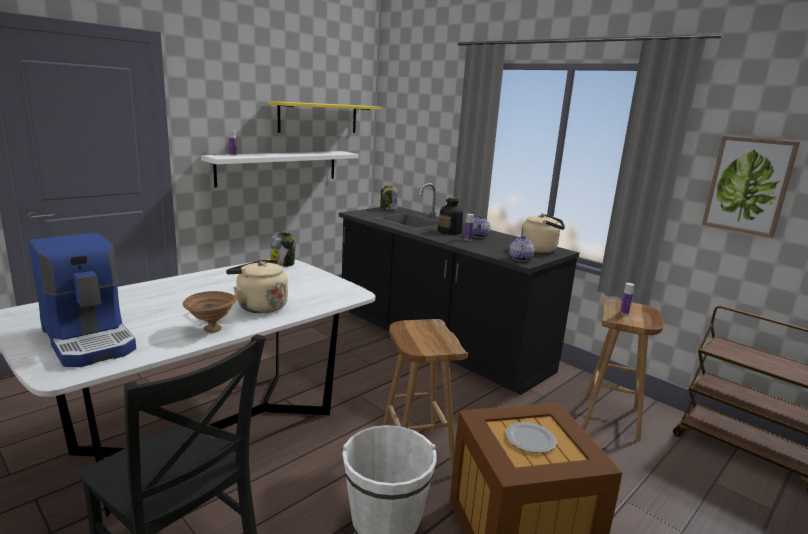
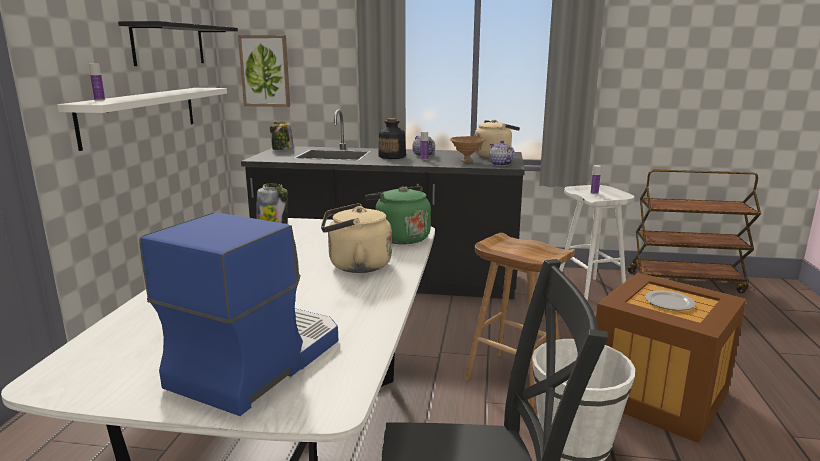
camera: 35 degrees left, 0 degrees up
coffee machine [29,233,136,367] -> coffee machine turned 75 degrees counterclockwise [139,212,338,416]
brown bowl [183,291,237,333] -> brown bowl moved to [450,136,486,162]
yellow shelf [268,101,381,133] -> black shelf [118,21,238,66]
brown stool [583,299,664,441] -> white stool [560,185,635,301]
picture [702,136,800,238] -> picture moved to [238,35,290,107]
none -> green kettle [365,186,431,244]

